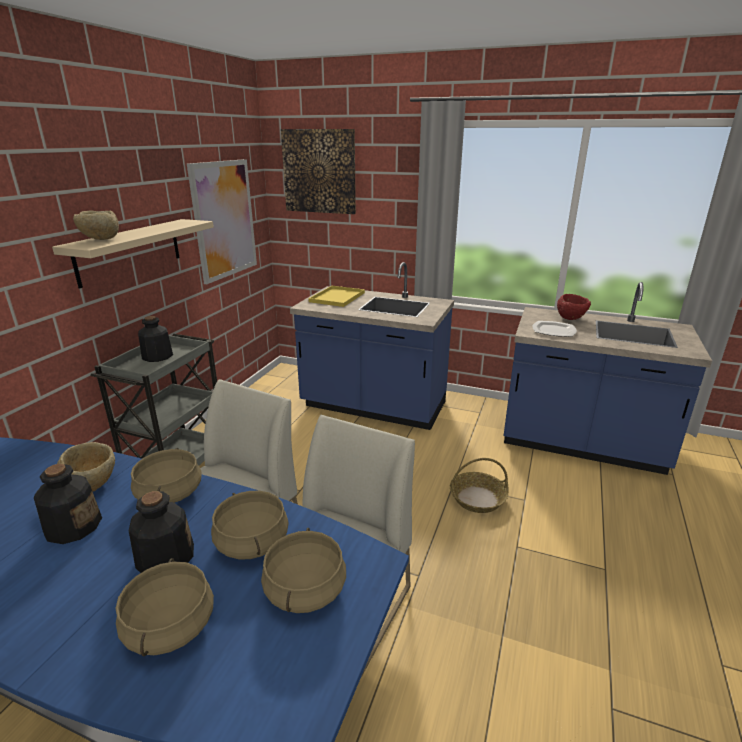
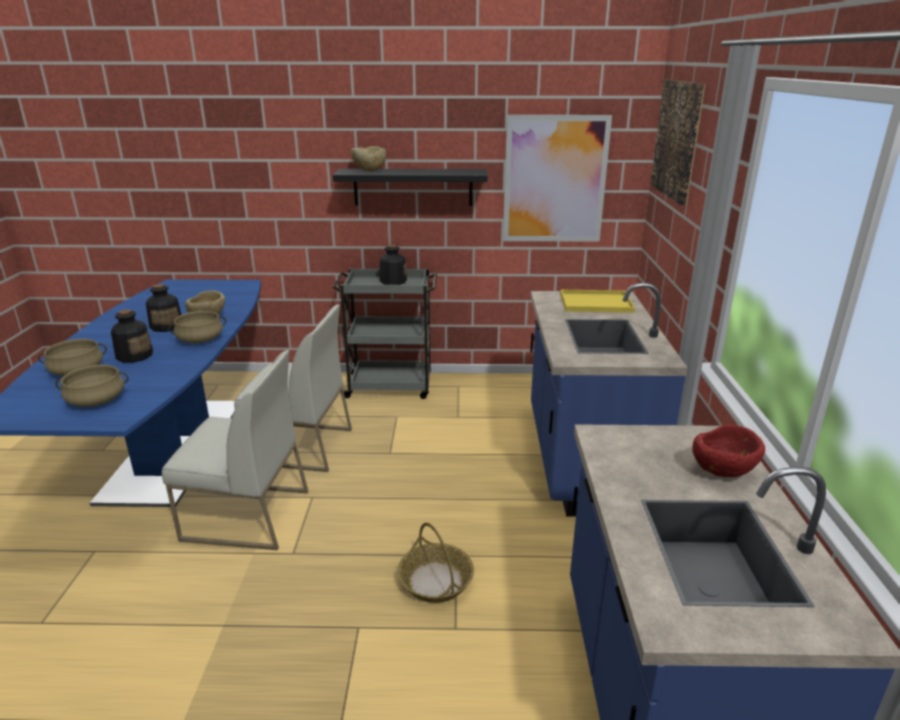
camera: 70 degrees right, 0 degrees up
beige shelf [52,219,214,289] -> black shelf [333,169,488,206]
beige cooking pot [211,491,289,560] -> none
plate [532,321,577,337] -> none

